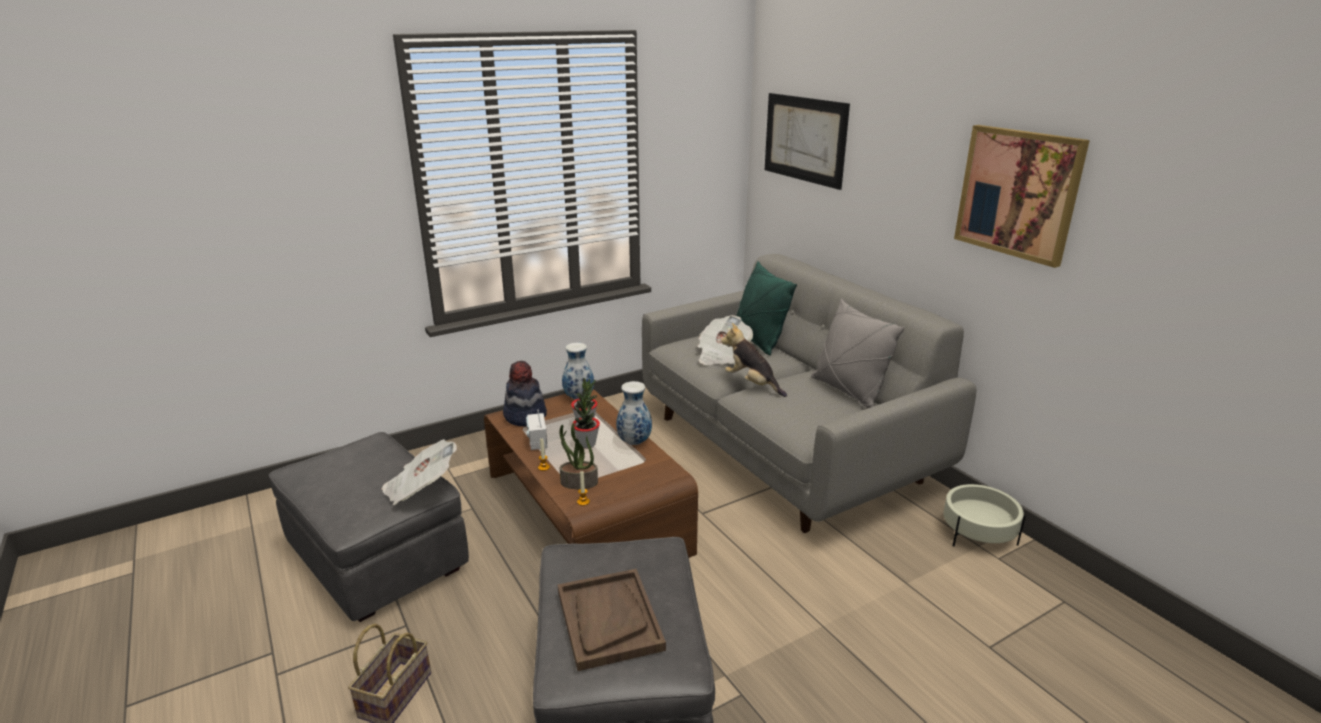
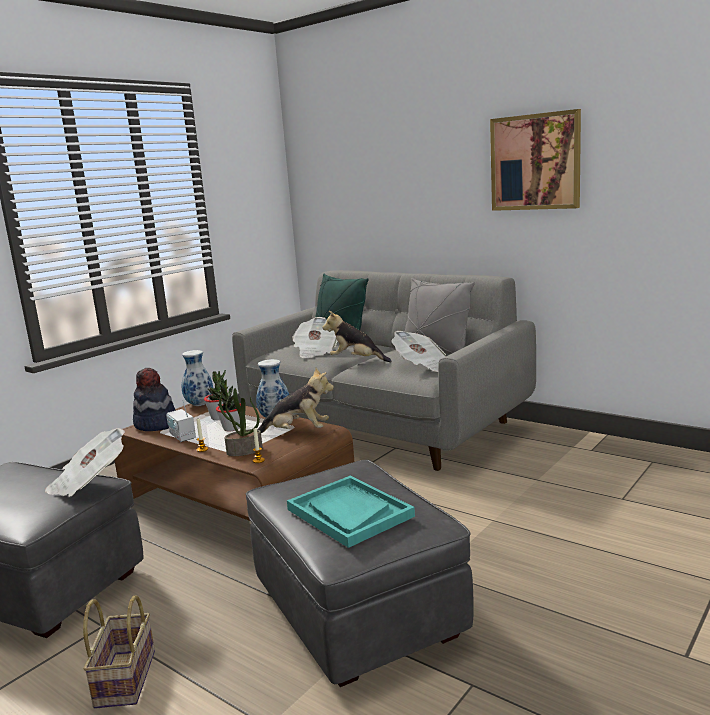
camera: 20 degrees left, 10 degrees down
brown tray [558,569,666,671] -> turquoise tray [287,476,415,548]
picture [765,93,850,190] -> none
beige planter [943,483,1026,547] -> none
none -> plush toy [257,368,334,433]
none -> newspaper [391,331,446,372]

